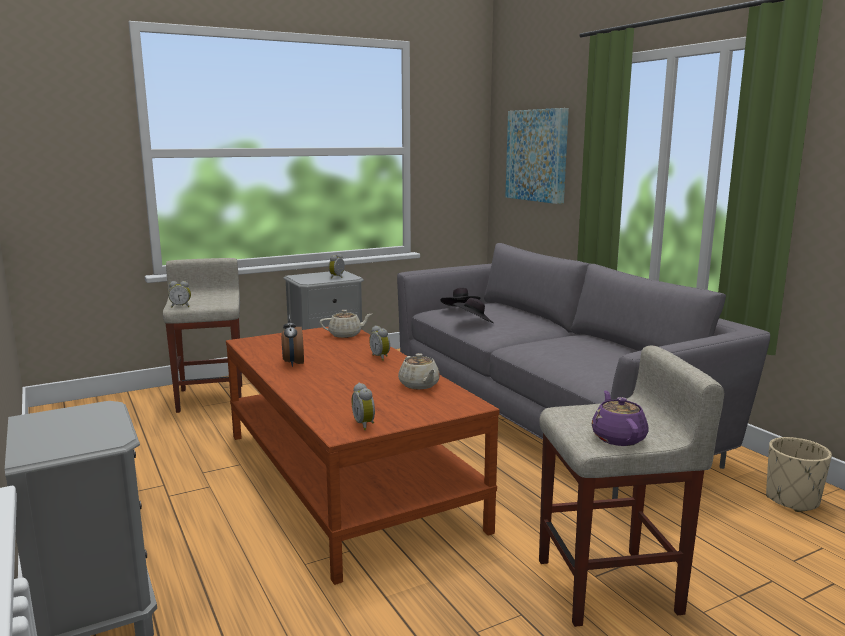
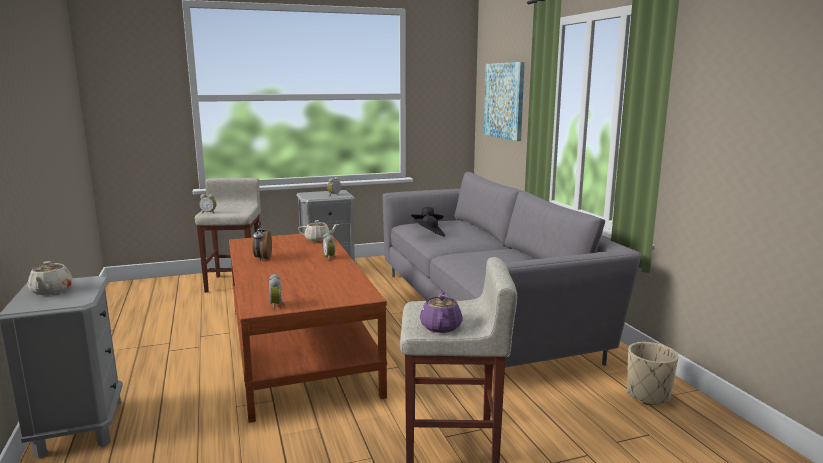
camera: 10 degrees right, 0 degrees up
beige teapot [398,353,440,390] -> beige teapot moved to [27,261,73,295]

